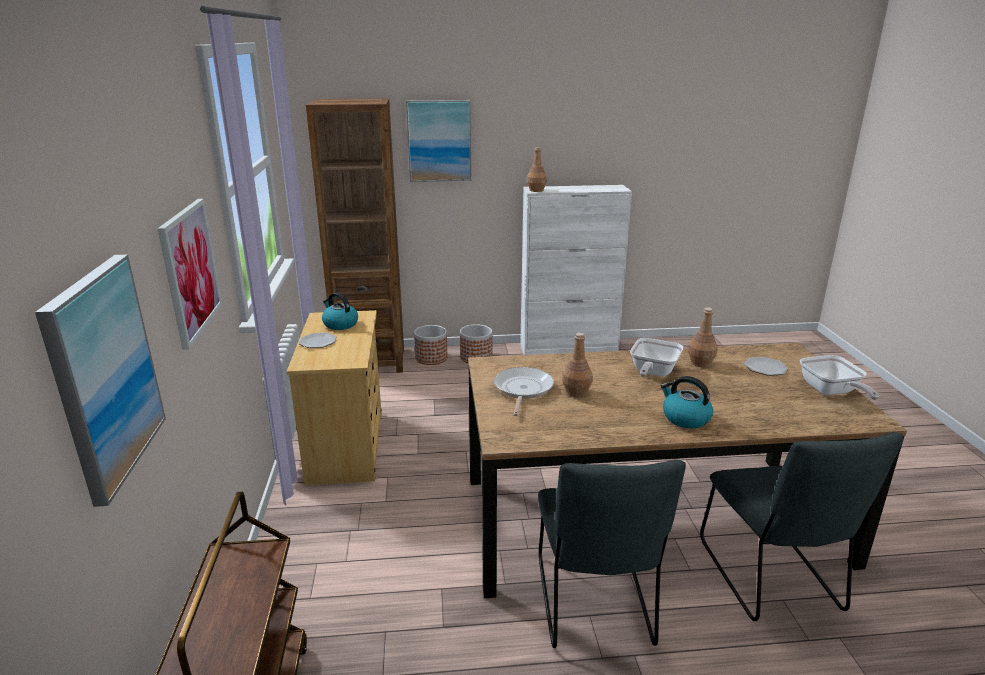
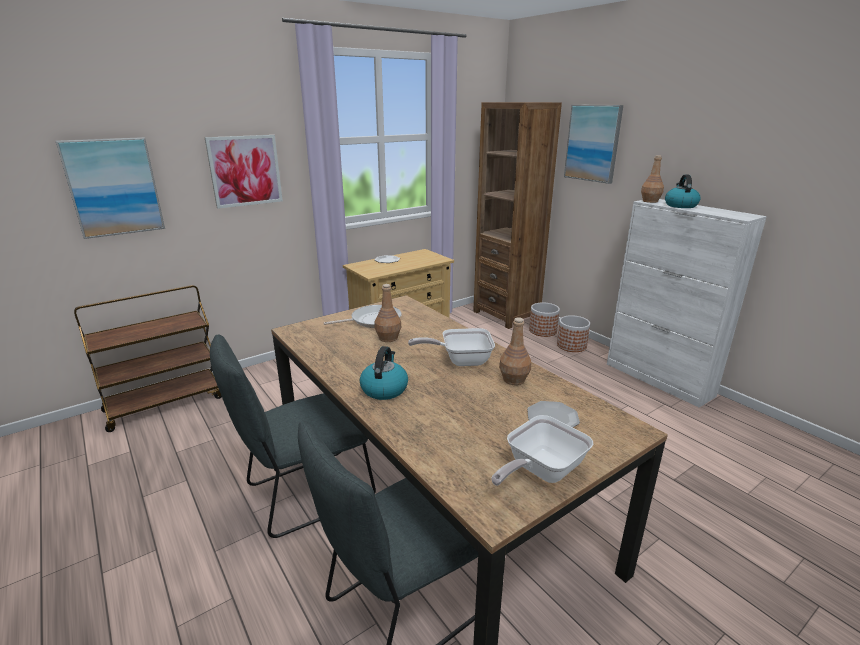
camera: 60 degrees right, 0 degrees up
kettle [322,292,358,330] -> kettle moved to [665,174,701,208]

